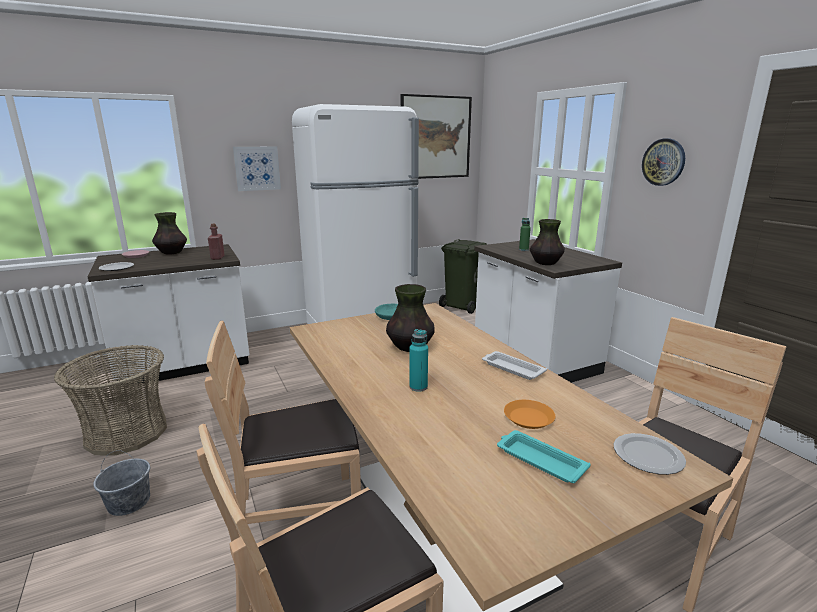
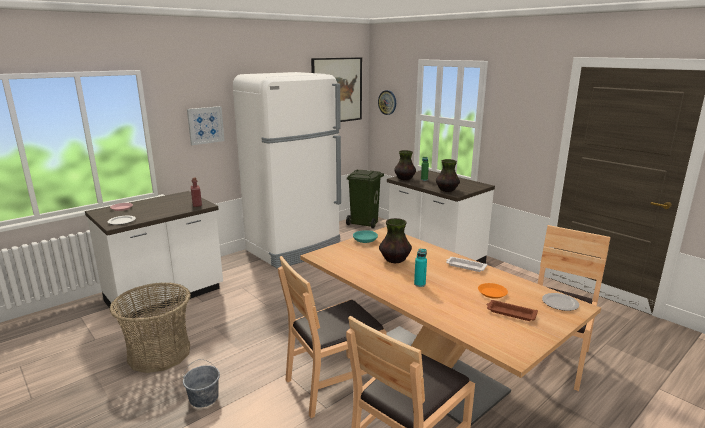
camera: 15 degrees left, 0 degrees up
vase [152,212,187,255] -> vase moved to [394,150,416,180]
turquoise tray [497,430,590,483] -> brown tray [487,300,538,321]
wall clock [642,139,685,186] -> wall clock moved to [378,90,396,115]

